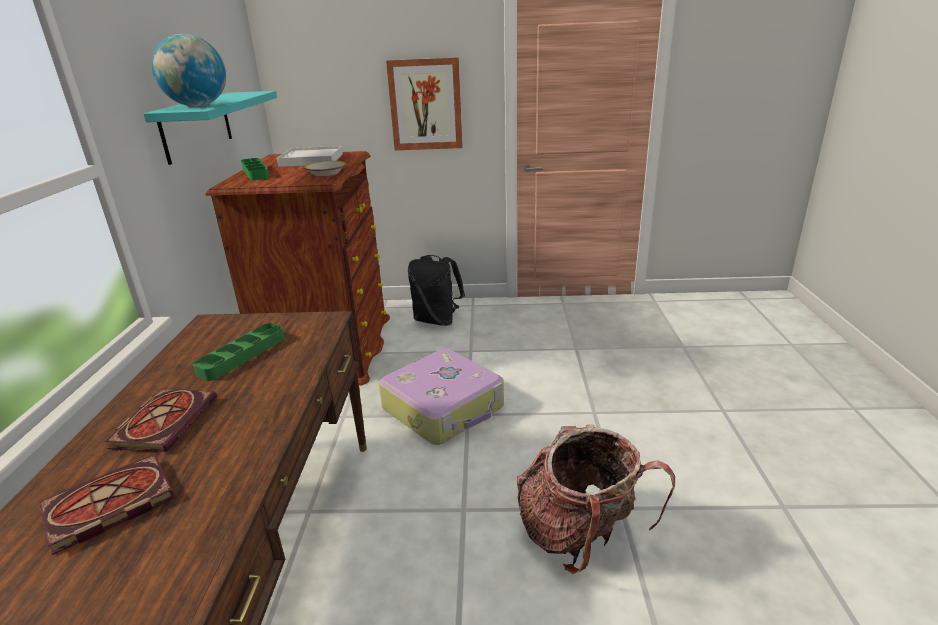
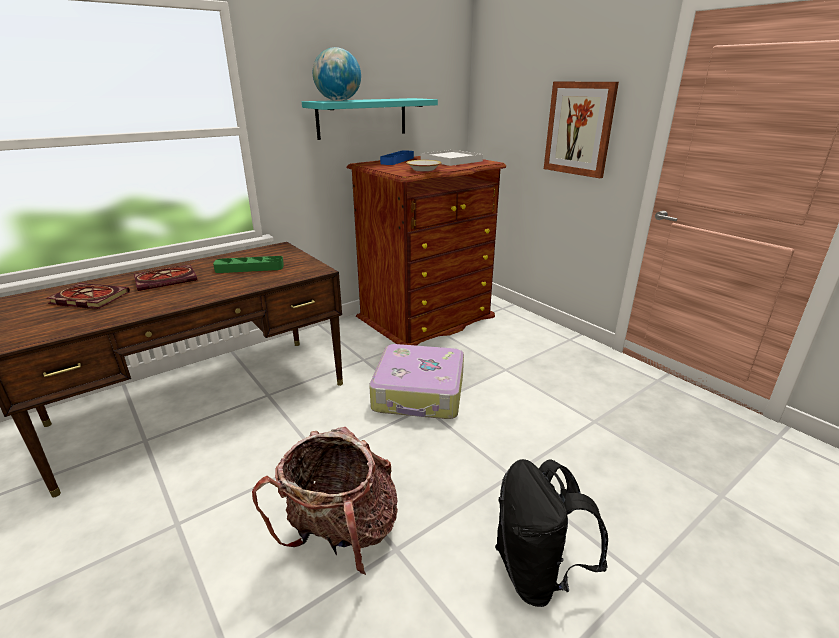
camera: 50 degrees right, 0 degrees up
green tray [241,158,270,180] -> blue tray [380,150,414,165]
black backpack [408,255,465,326] -> black backpack moved to [495,459,608,607]

